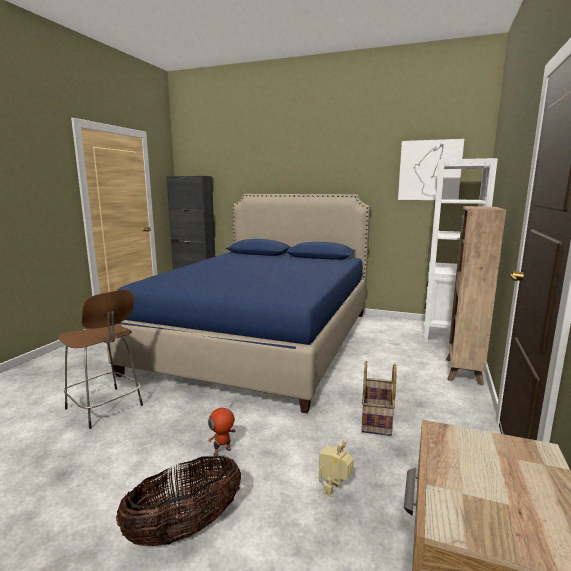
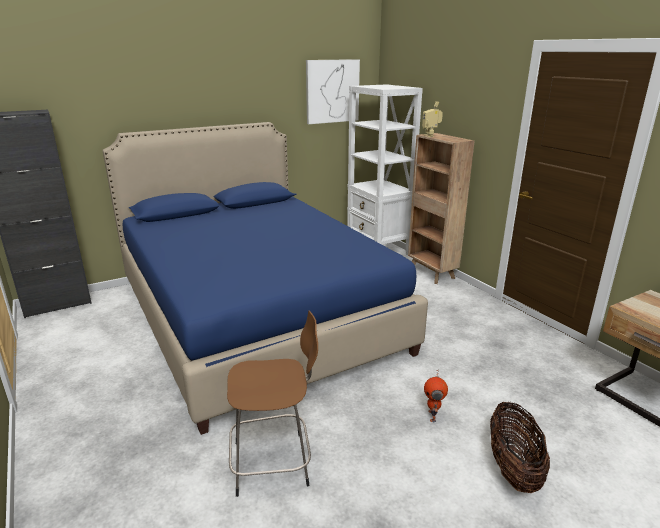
camera: 50 degrees left, 10 degrees up
toy robot [319,439,354,498] -> toy robot moved to [422,101,443,137]
basket [361,361,397,436] -> none

